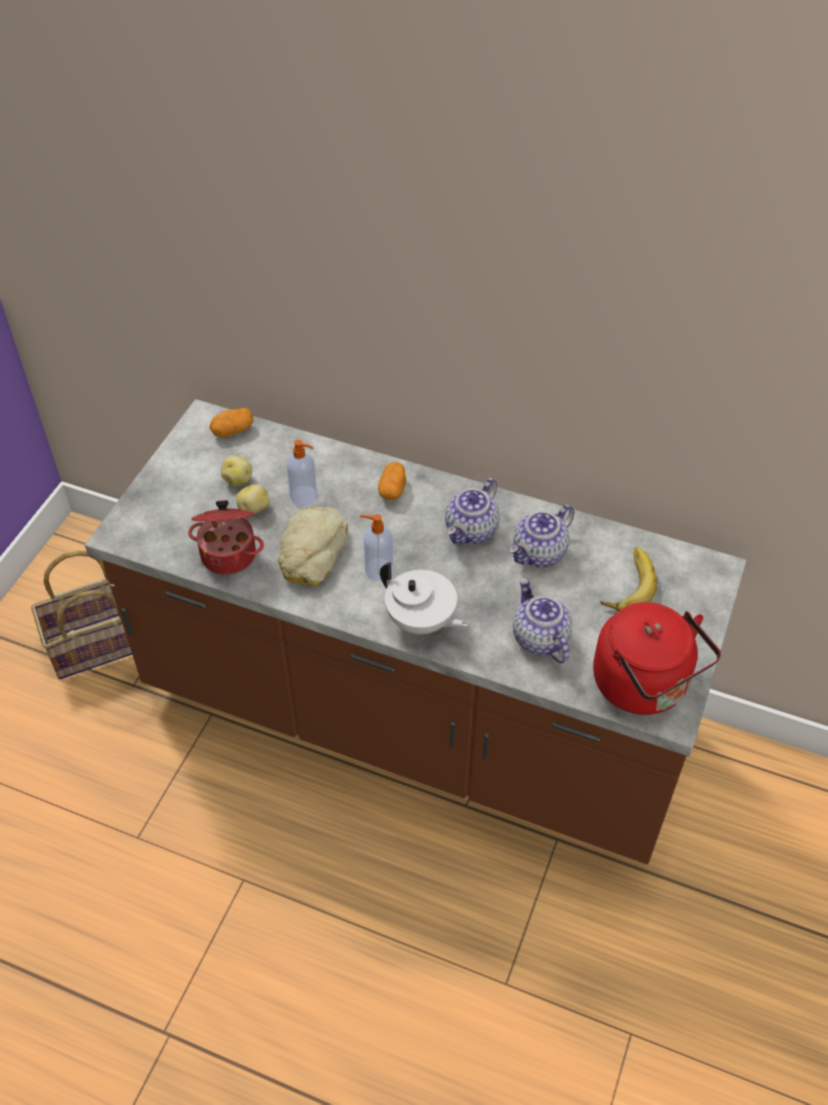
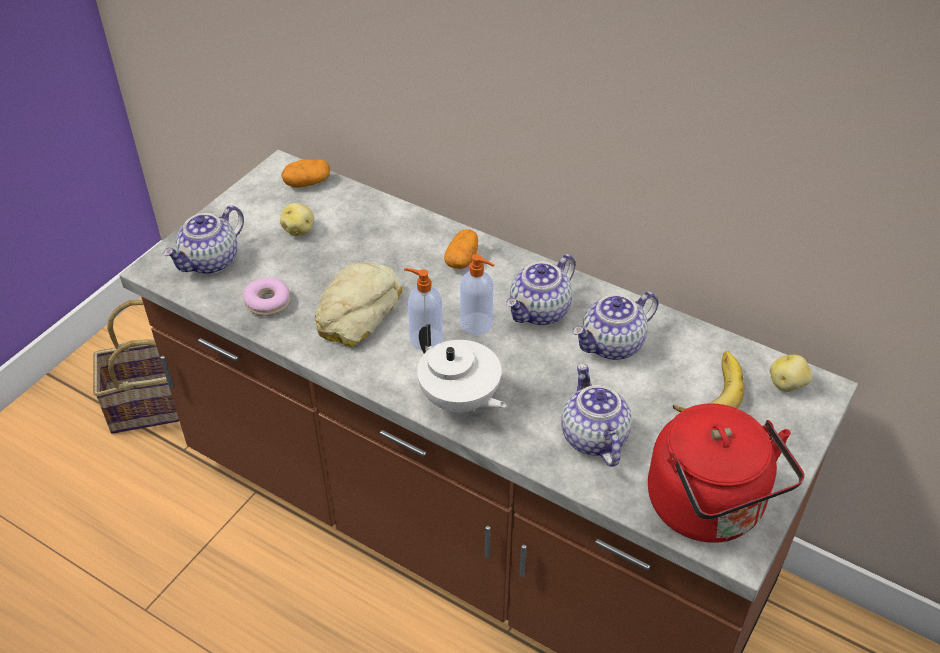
camera: 10 degrees right, 5 degrees down
cooking pot [188,500,264,575] -> donut [243,278,290,316]
potato [236,484,270,514] -> potato moved to [770,355,812,392]
soap dispenser [286,439,317,506] -> soap dispenser moved to [460,254,494,335]
none -> teapot [163,205,244,274]

